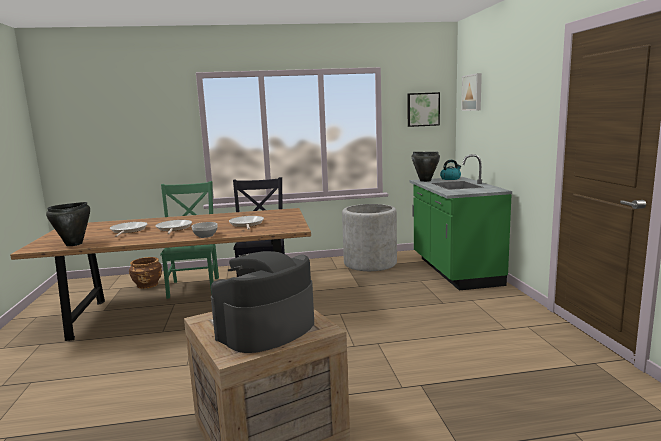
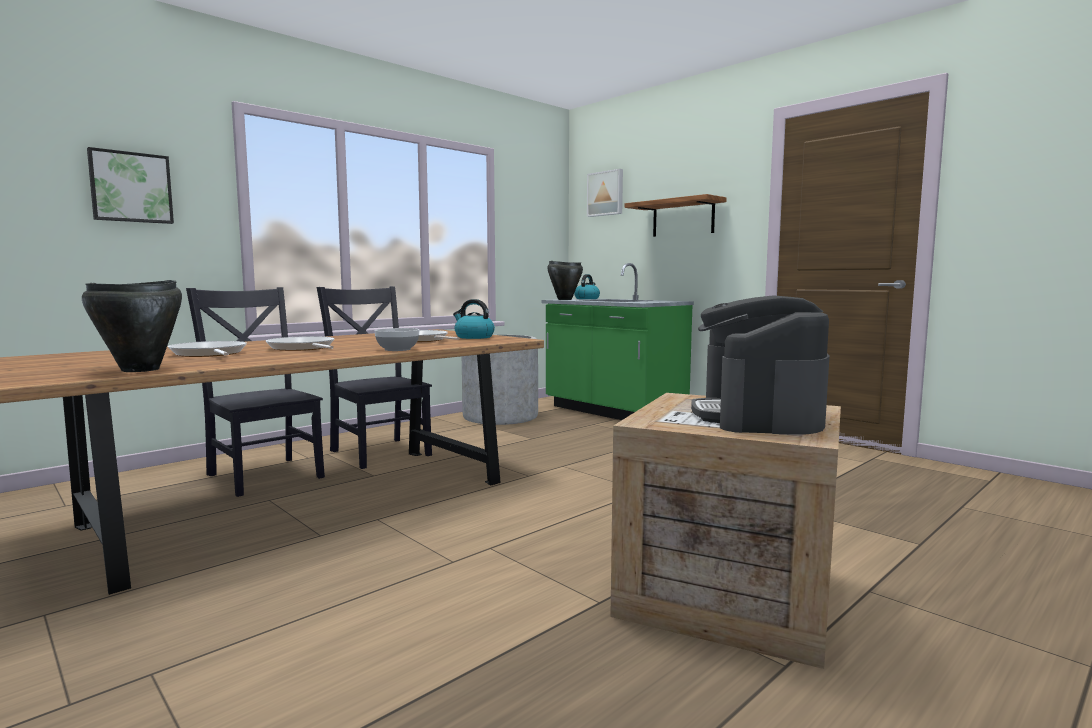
camera: 35 degrees left, 5 degrees down
brown planter [129,257,162,289] -> none
green chair [160,181,219,299] -> black chair [186,287,325,497]
picture [408,92,440,127] -> picture moved to [87,147,174,224]
none -> kettle [453,299,495,339]
none -> shelf [625,194,727,237]

